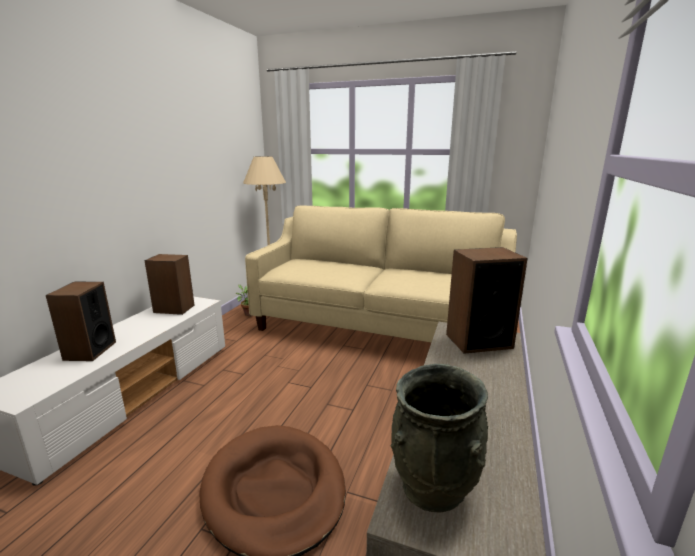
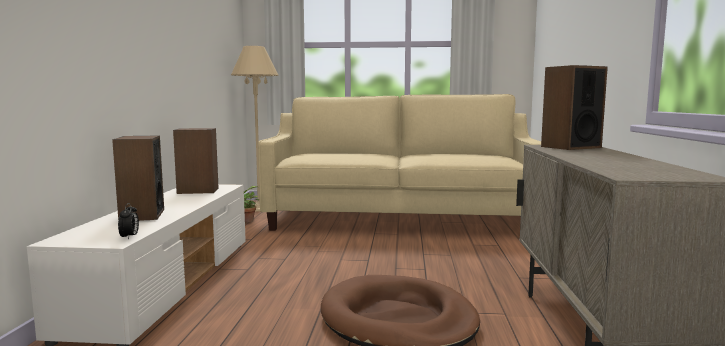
camera: 15 degrees left, 10 degrees down
grey vase [390,364,488,513] -> none
none -> alarm clock [118,203,139,240]

